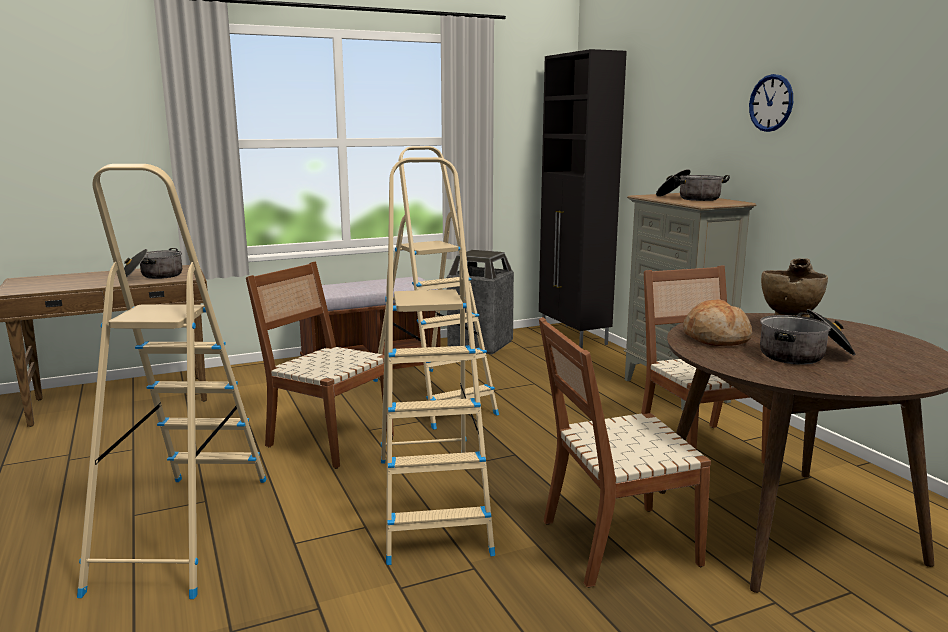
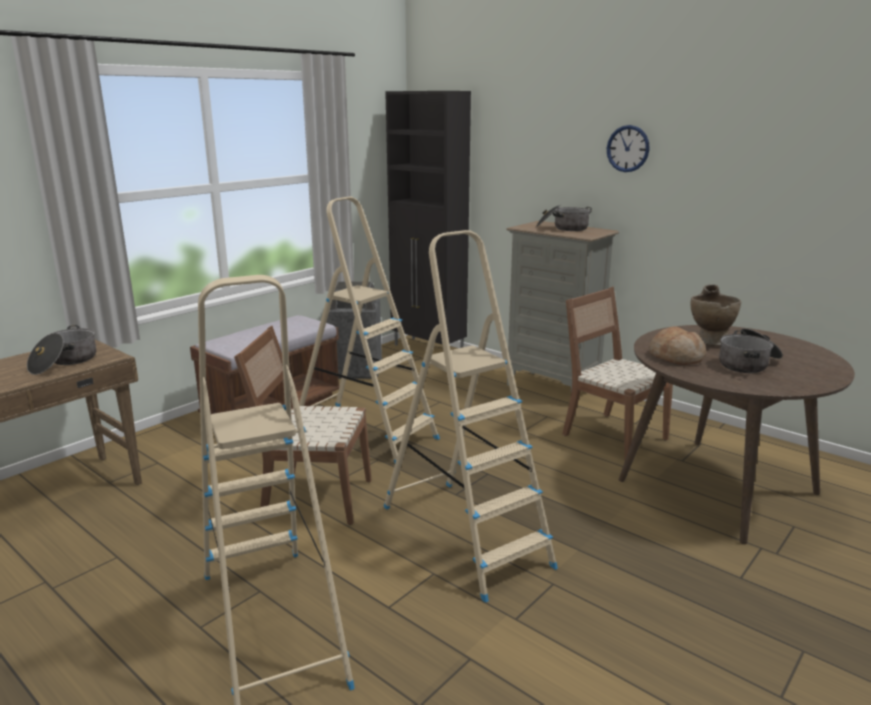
camera: 25 degrees left, 5 degrees up
chair [539,317,711,587] -> none

